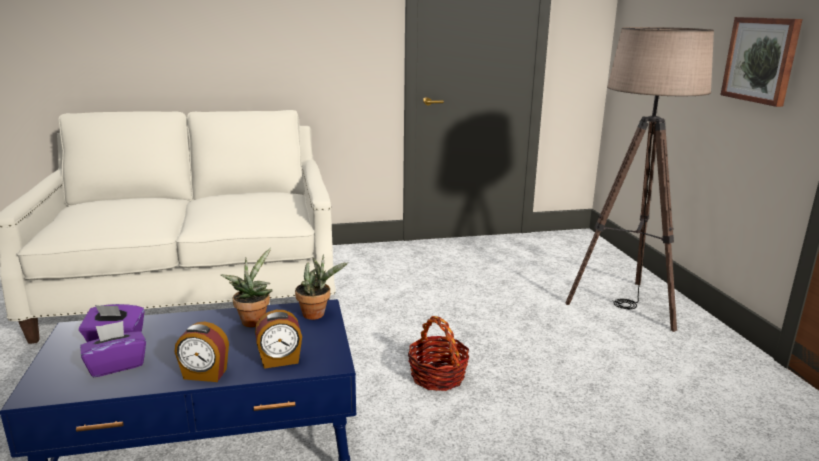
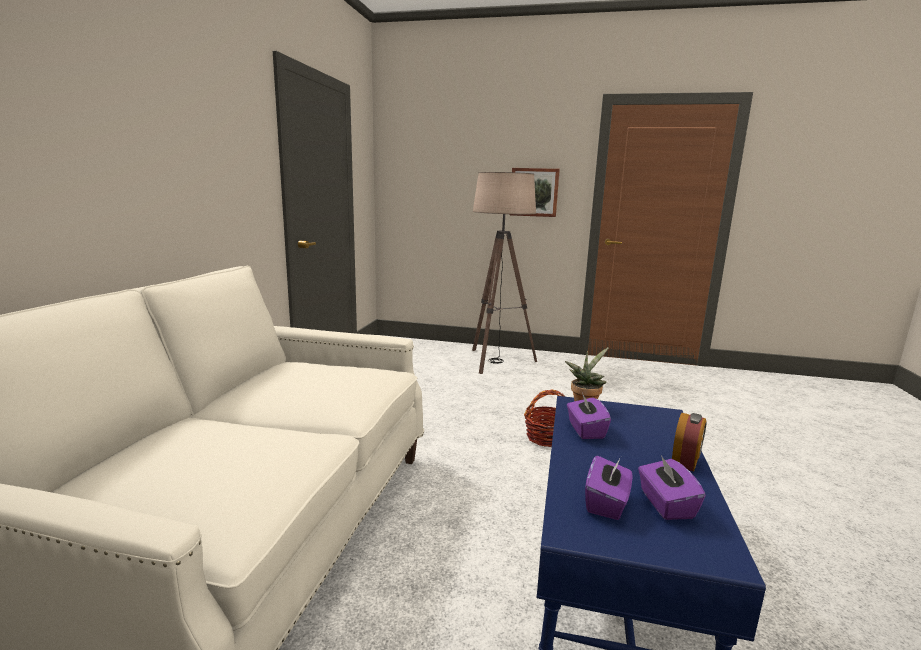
camera: 65 degrees left, 5 degrees down
potted plant [221,248,272,327] -> purple tissue box [567,393,611,439]
alarm clock [255,310,302,369] -> none

